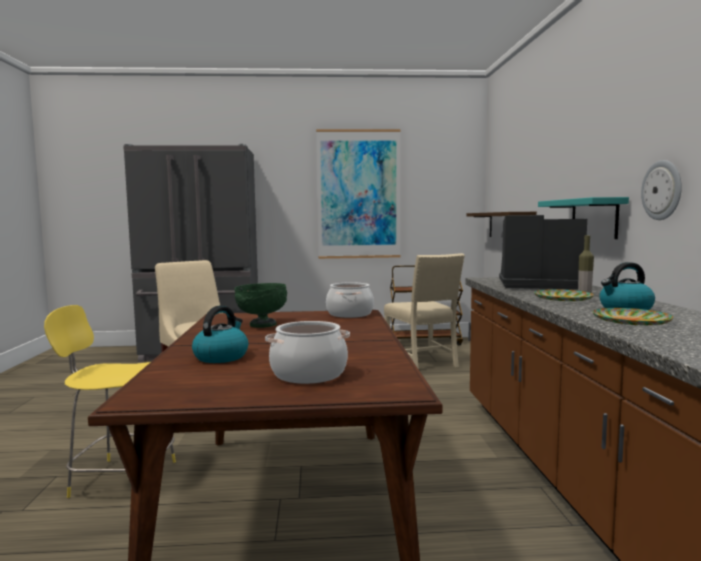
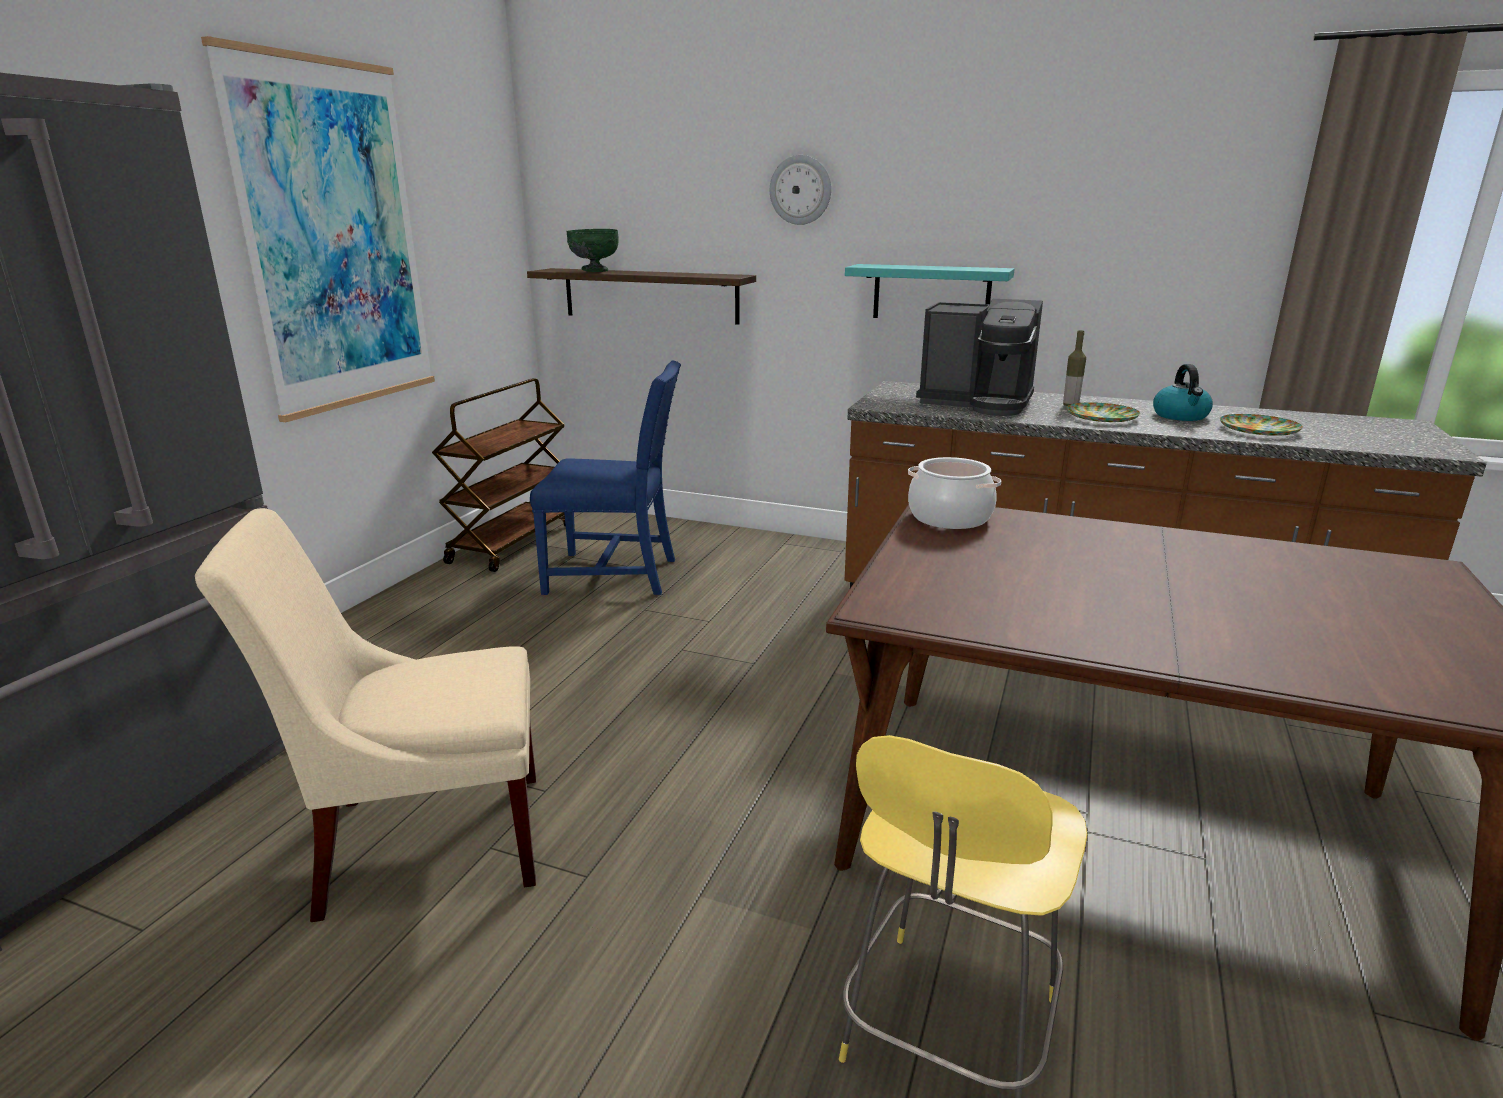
camera: 65 degrees left, 15 degrees up
kettle [192,305,248,363] -> none
green bowl [234,283,287,328] -> green bowl moved to [566,229,619,272]
cooking pot [265,321,350,384] -> none
beige chair [384,253,465,369] -> blue chair [530,361,681,595]
coffee machine [499,215,587,289] -> coffee machine turned 105 degrees counterclockwise [916,299,1043,416]
wall clock [641,160,682,220] -> wall clock moved to [770,155,831,225]

